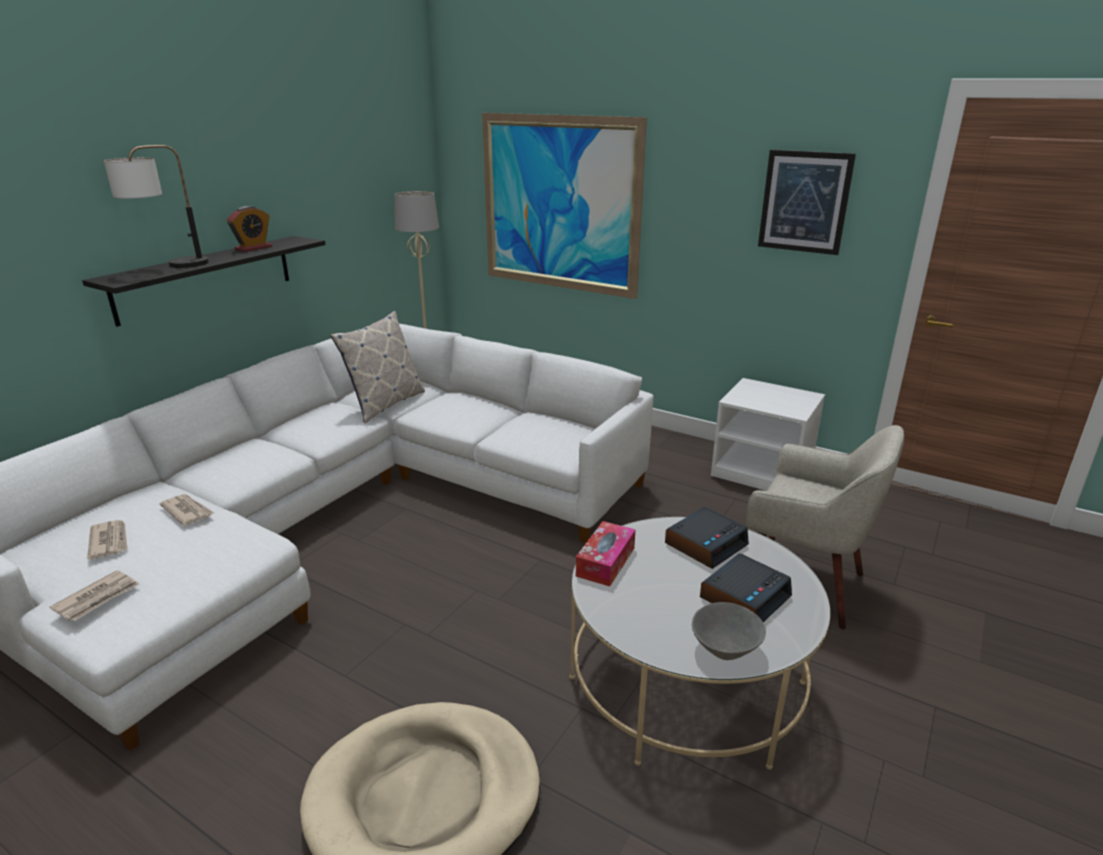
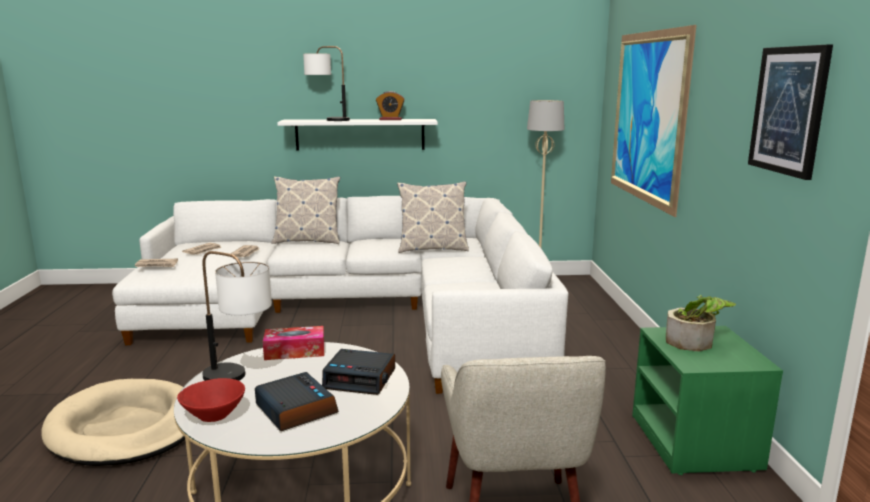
camera: 55 degrees right, 10 degrees down
black shelf [82,236,326,327] -> white shelf [277,119,438,151]
grey bowl [692,602,766,660] -> red bowl [177,378,245,422]
alarm clock [700,553,792,622] -> alarm clock turned 135 degrees counterclockwise [255,372,339,431]
white nightstand [711,378,825,491] -> green nightstand [632,326,783,475]
none -> table lamp [202,251,272,381]
none -> pillow [271,176,340,244]
none -> potted plant [666,295,736,351]

